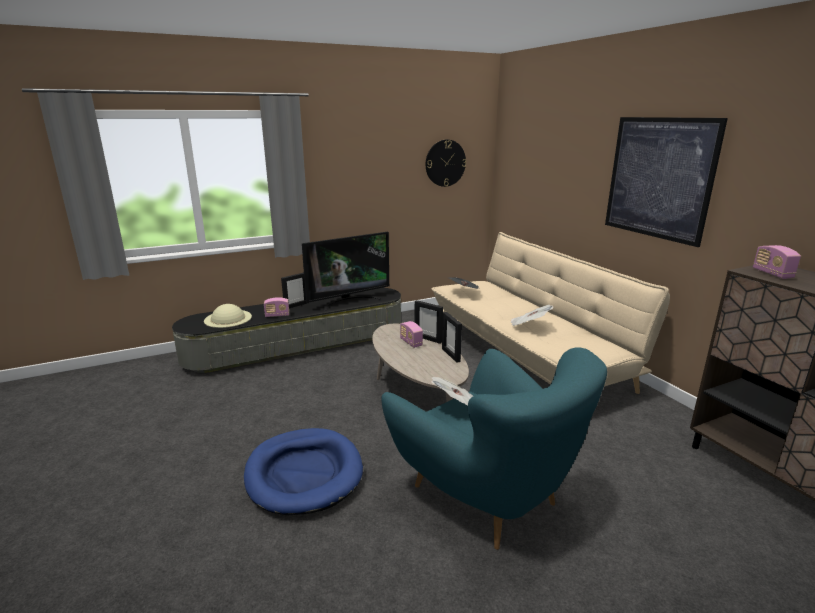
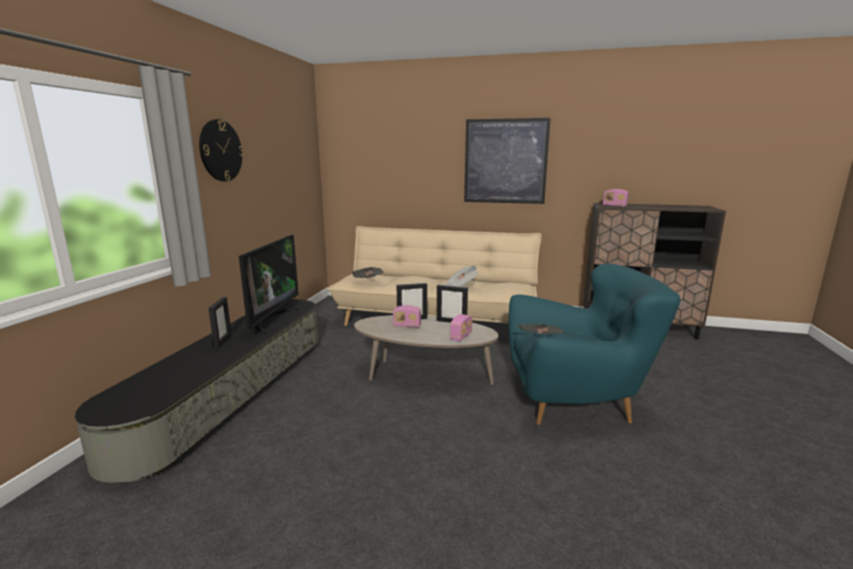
camera: 50 degrees left, 5 degrees down
beige hat [204,304,252,328] -> none
blue dog bed [244,428,363,515] -> none
radio [264,297,289,317] -> radio moved to [450,314,472,341]
wall clock [426,140,466,187] -> wall clock moved to [199,119,244,181]

